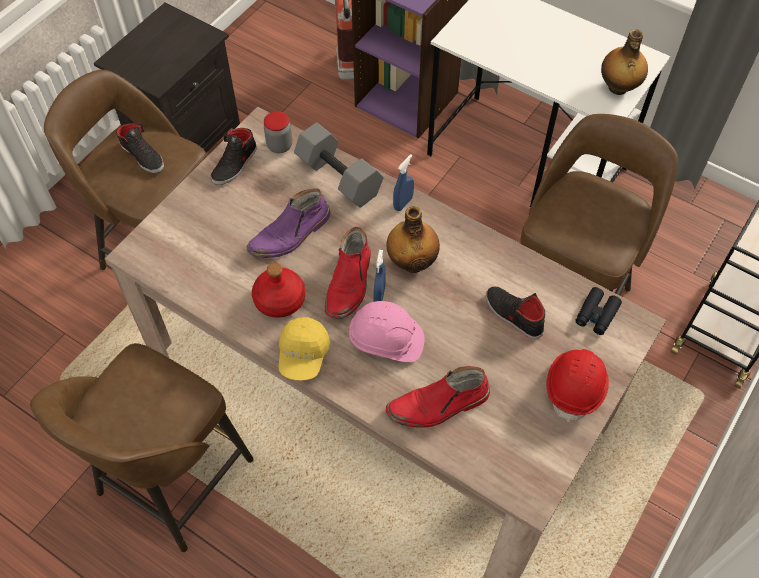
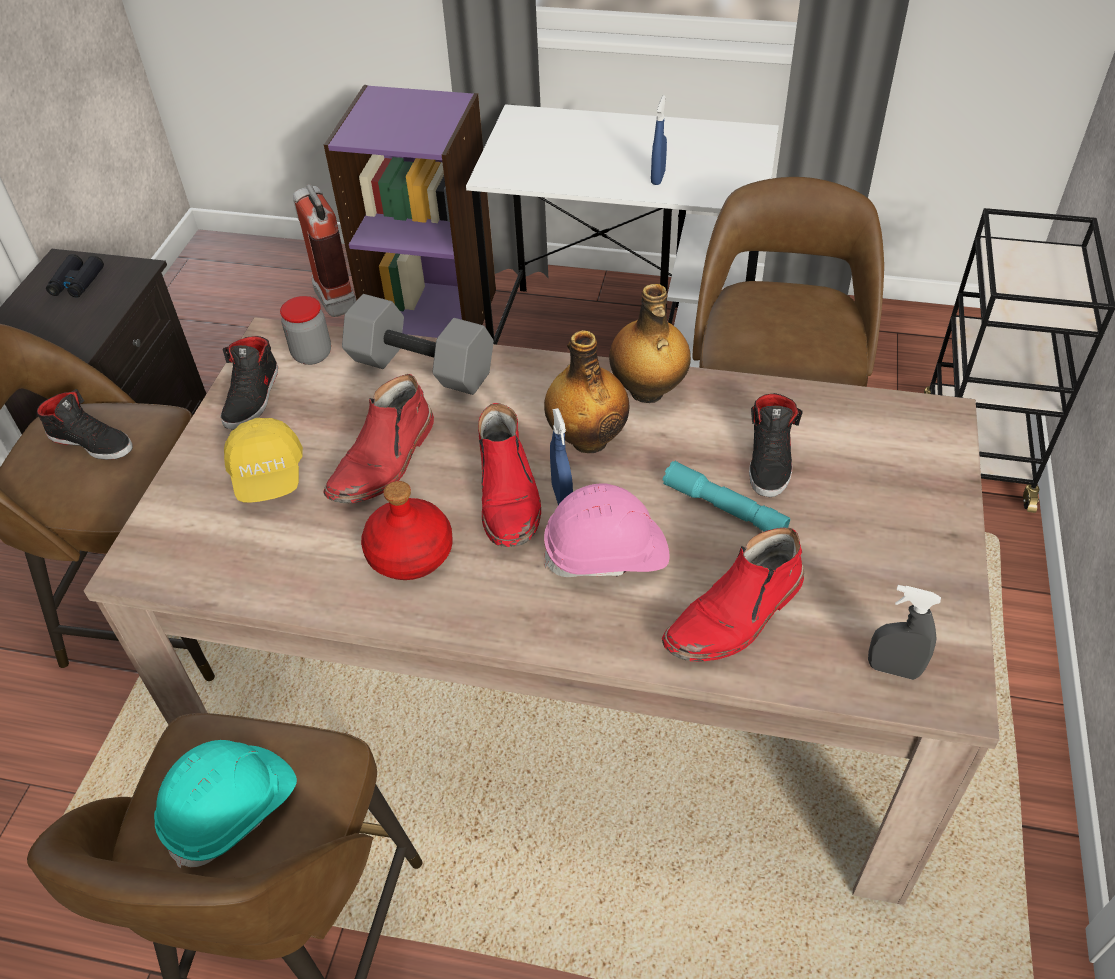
camera: 20 degrees left, 10 degrees down
purple boot [246,188,330,258] -> red boot [323,374,434,503]
yellow cap [279,317,330,381] -> yellow cap moved to [224,418,303,503]
blue spray bottle [393,154,414,211] -> blue spray bottle moved to [651,95,667,185]
black shoe [486,286,545,339] -> black shoe turned 105 degrees counterclockwise [749,393,803,497]
red hard hat [547,349,609,423] -> none
black binoculars [575,287,622,335] -> black binoculars moved to [46,254,104,298]
bottle [601,30,648,95] -> bottle moved to [609,284,691,403]
none -> turquoise hard hat [154,740,297,868]
none -> turquoise flashlight [663,461,790,532]
none -> grey spray bottle [868,585,941,680]

